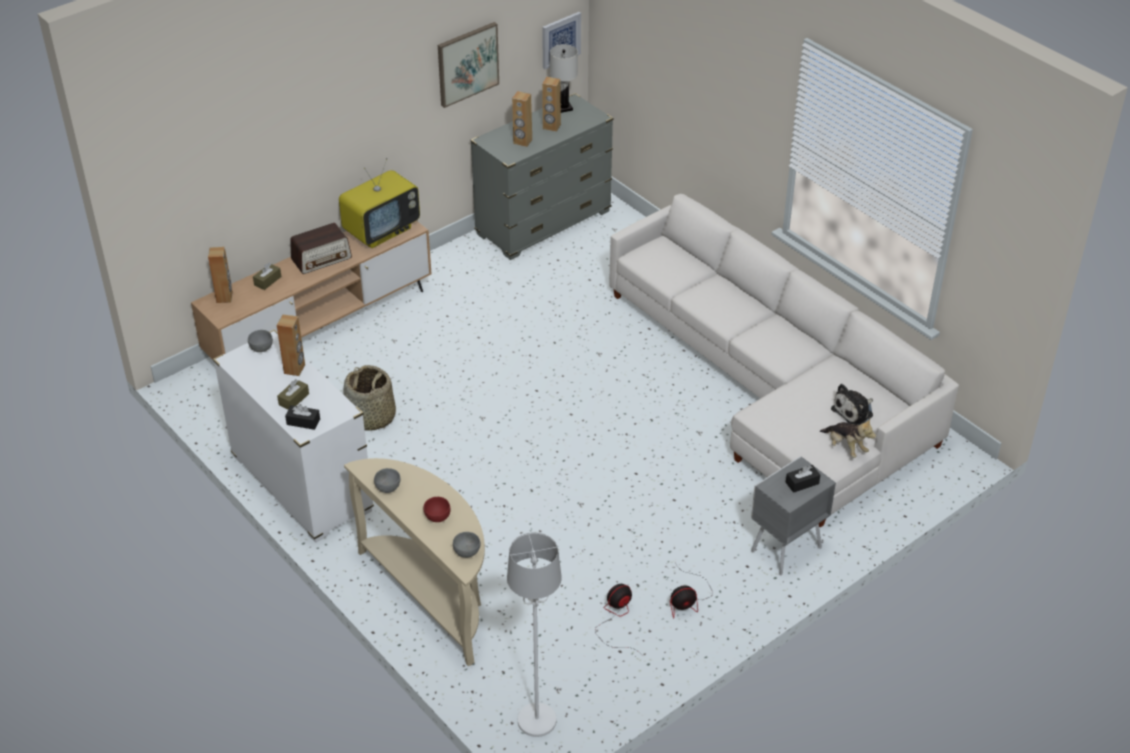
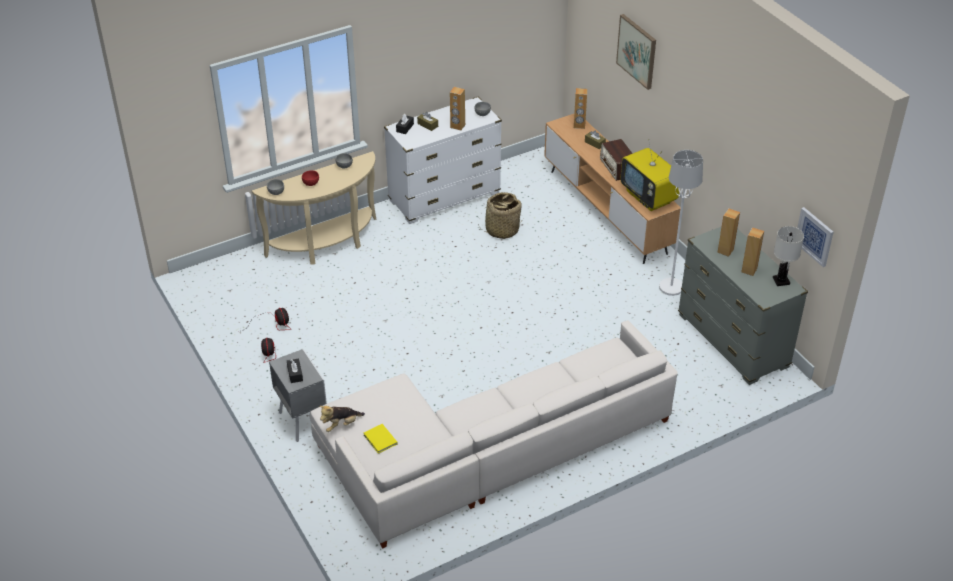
camera: 100 degrees right, 0 degrees up
picture [438,22,499,108] -> picture moved to [616,14,656,90]
white floor lamp [507,532,562,737] -> white floor lamp moved to [659,150,703,296]
plush toy [831,384,873,425] -> yellow book [364,424,398,454]

